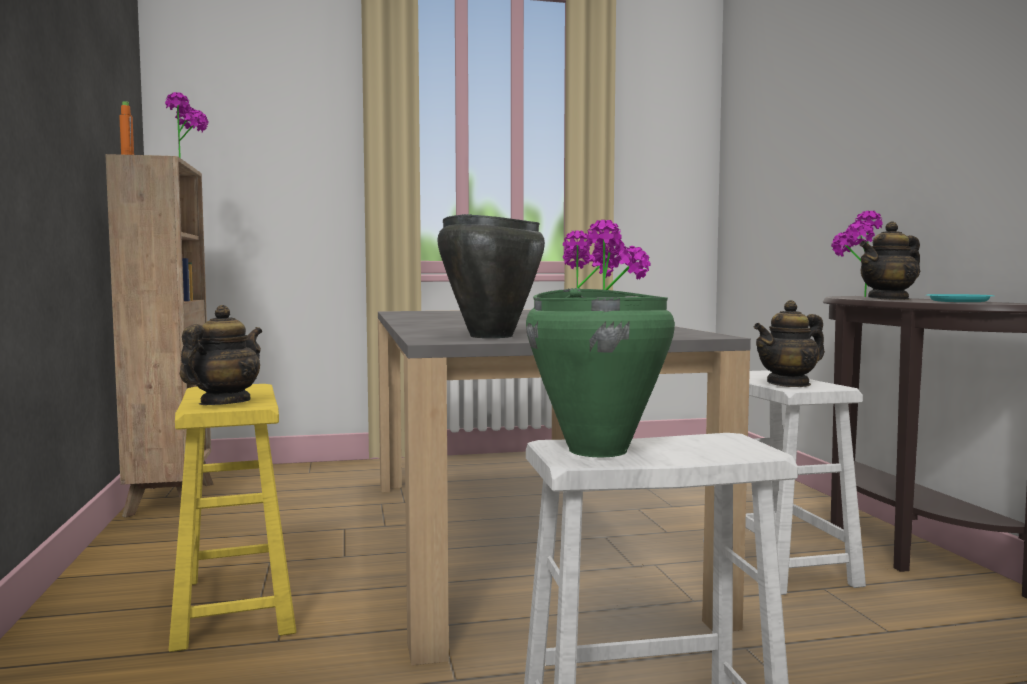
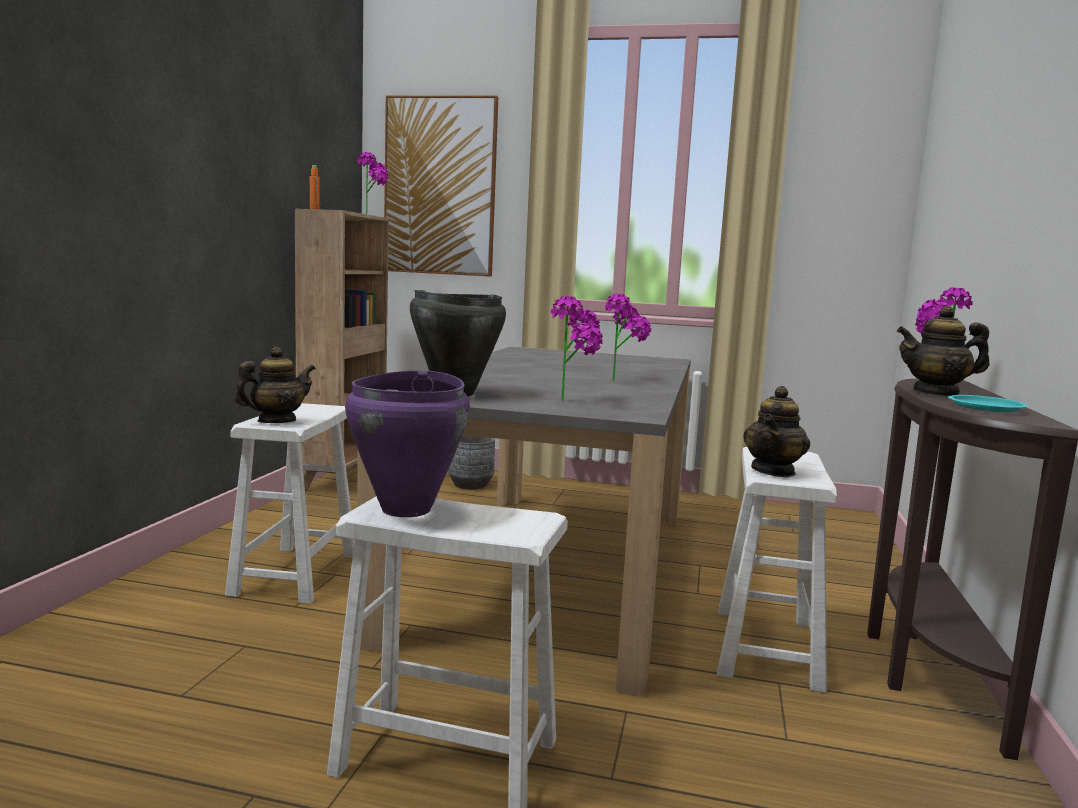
camera: 25 degrees right, 5 degrees up
yellow stool [168,384,297,652] -> white stool [225,403,355,604]
green cooking pot [526,288,675,458] -> purple cooking pot [345,370,470,517]
teapot [754,300,825,387] -> teapot turned 60 degrees counterclockwise [743,386,810,477]
none -> picture [384,96,498,277]
none -> grey planter [448,435,495,489]

